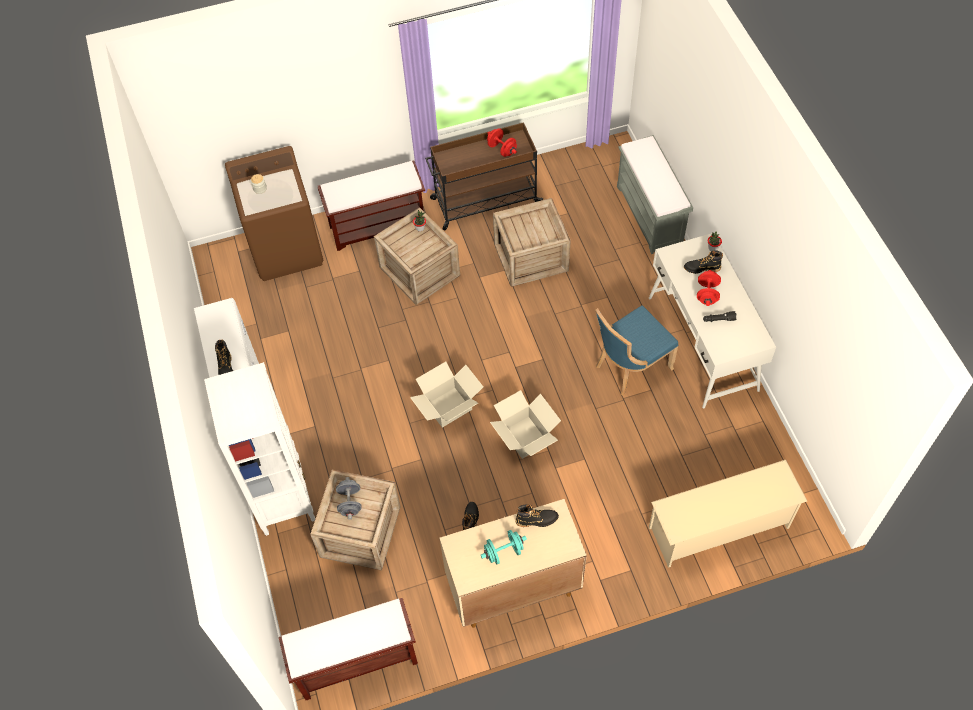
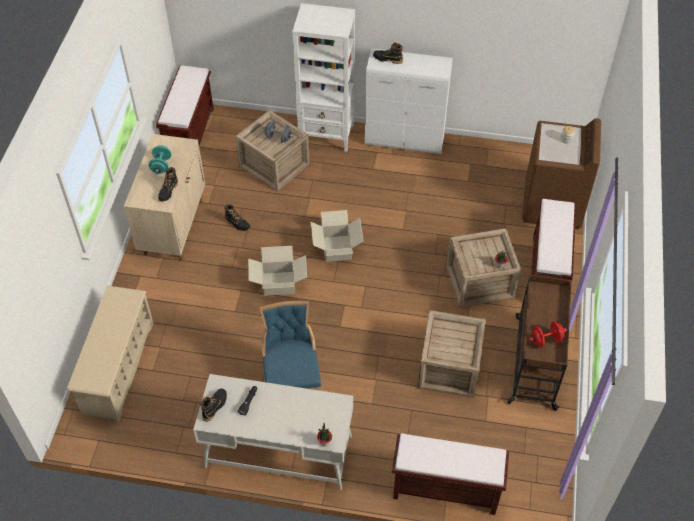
camera: 115 degrees right, 5 degrees down
grey bench [617,135,693,254] -> brown bench [391,433,509,515]
black boot [684,250,723,274] -> black boot moved to [200,388,227,422]
red dumbbell [697,270,721,306] -> none

